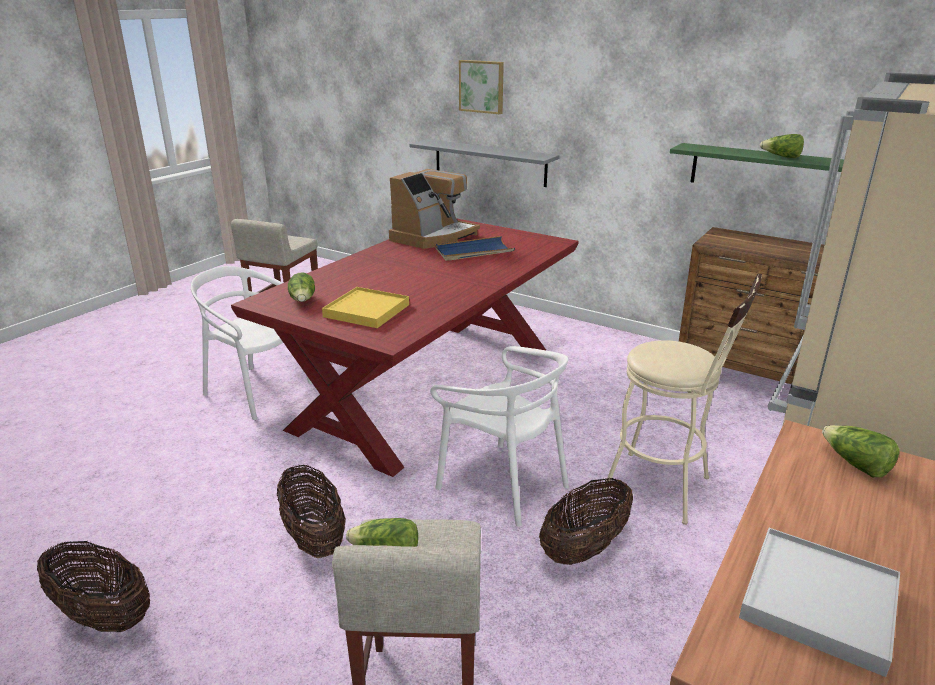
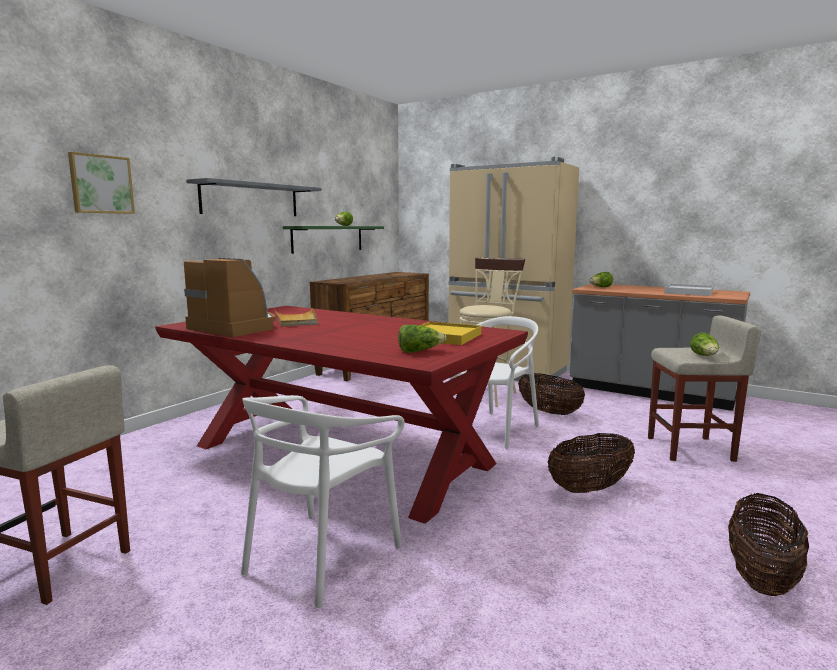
camera: 90 degrees left, 15 degrees down
grey shelf [410,139,560,187] -> grey shelf moved to [186,178,322,216]
blue tray [435,236,515,261] -> beige tray [274,308,318,327]

